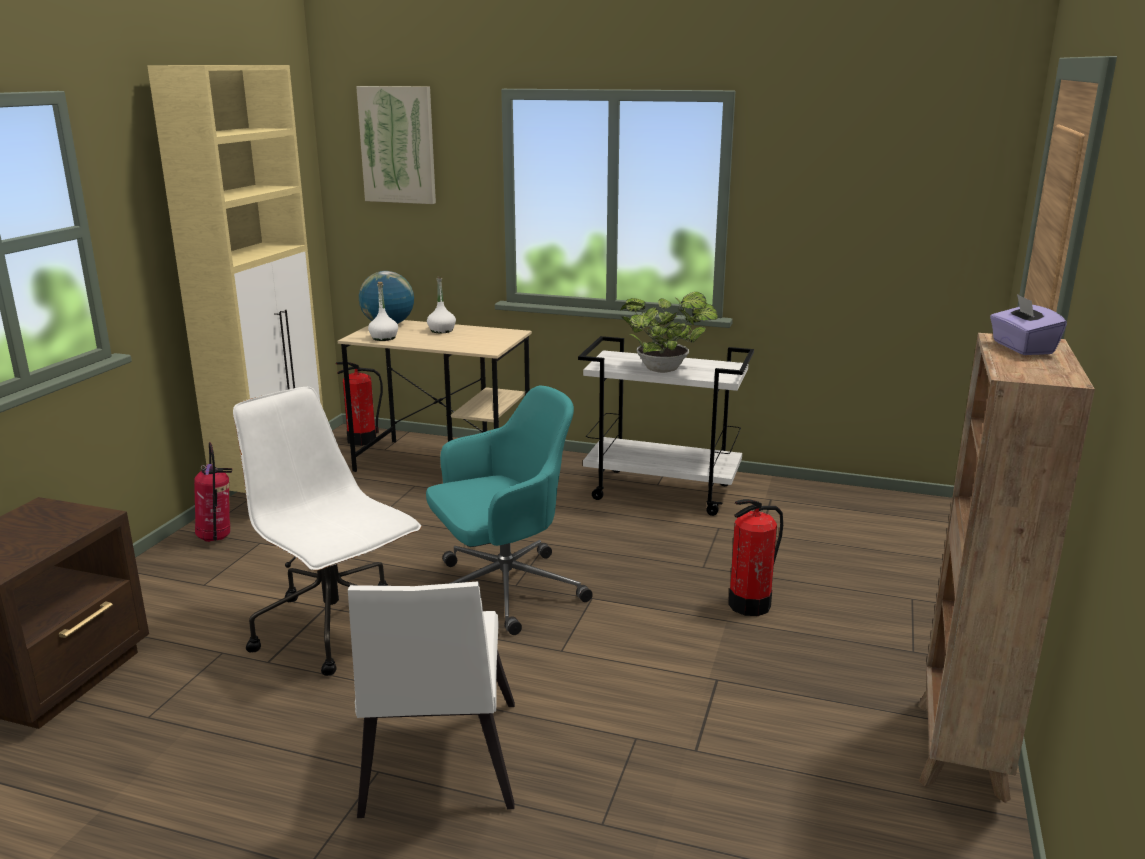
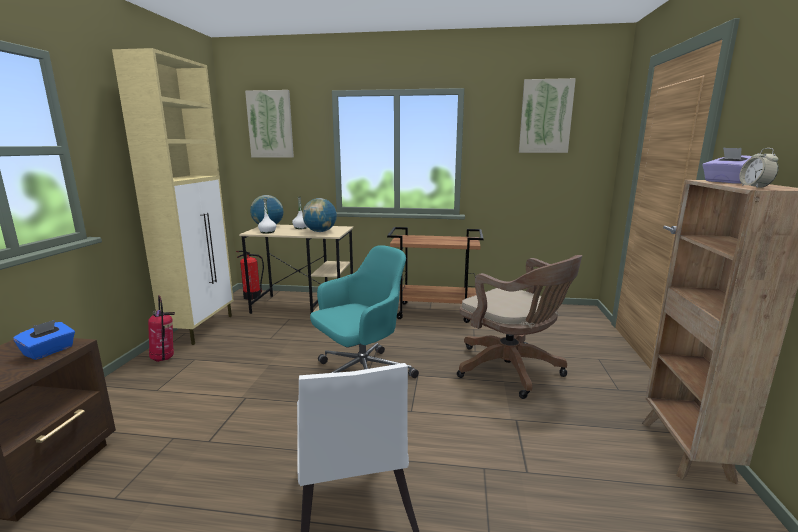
camera: 10 degrees left, 5 degrees down
white office chair [233,387,422,676] -> none
white cart [578,336,754,516] -> brown cart [387,227,484,323]
potted plant [620,292,718,373] -> none
fire extinguisher [728,499,783,616] -> brown office chair [457,255,582,399]
none -> blue tissue box [13,320,75,360]
none -> globe [303,198,337,232]
none -> picture [519,78,576,153]
none -> alarm clock [739,148,779,188]

